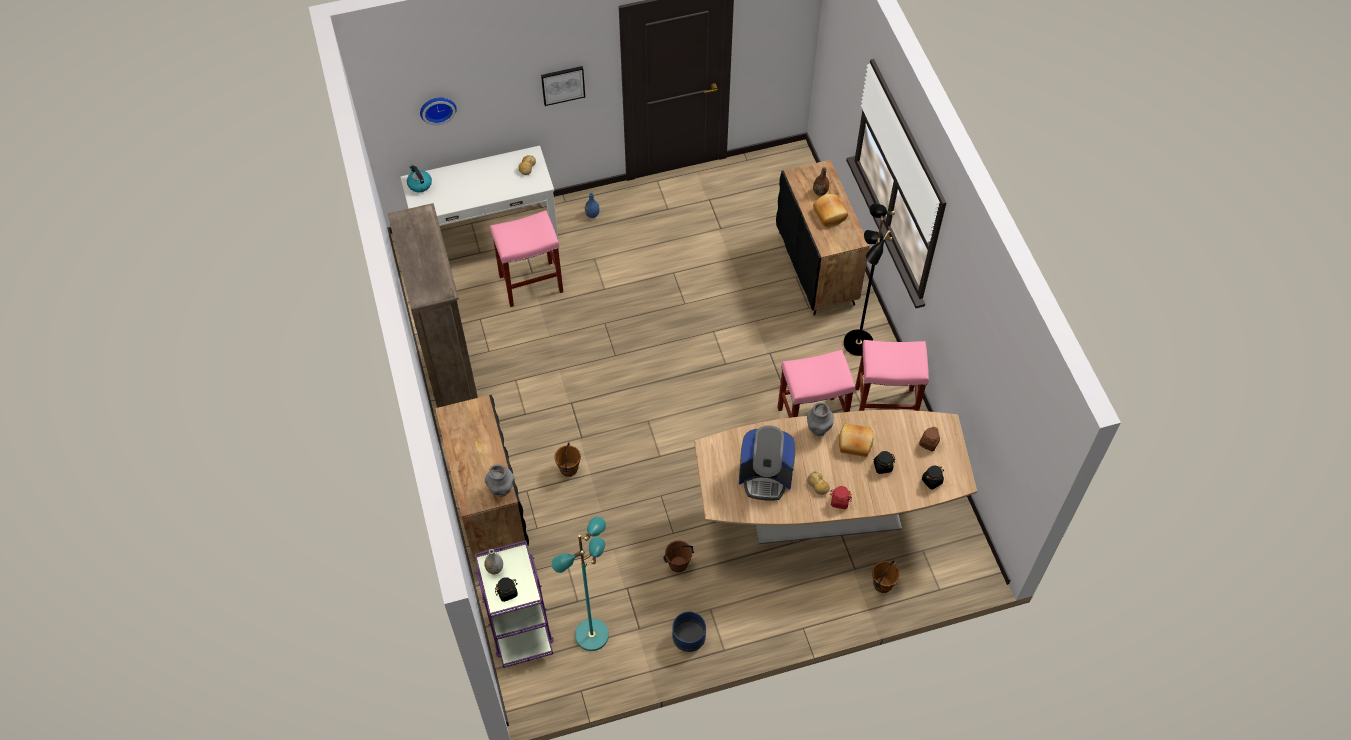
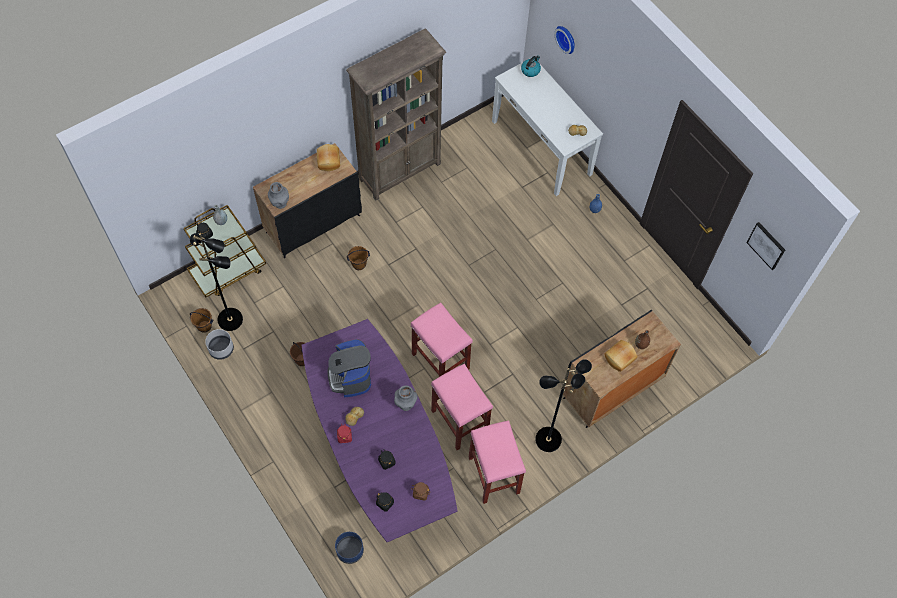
camera: 70 degrees right, 5 degrees up
purple cart [475,540,554,668] -> brown cart [183,205,266,298]
pink stool [490,210,563,307] -> pink stool moved to [411,303,473,377]
picture [541,66,585,106] -> picture moved to [747,222,785,270]
turquoise floor lamp [551,517,609,651] -> black floor lamp [190,233,243,331]
blue planter [672,611,706,652] -> blue planter moved to [335,532,364,564]
brown dining table [694,410,977,544] -> purple dining table [302,319,458,542]
bread [839,424,873,457] -> bread moved to [317,144,340,171]
brown bucket [872,561,900,593] -> brown bucket moved to [190,308,213,333]
none -> grey planter [205,329,234,360]

